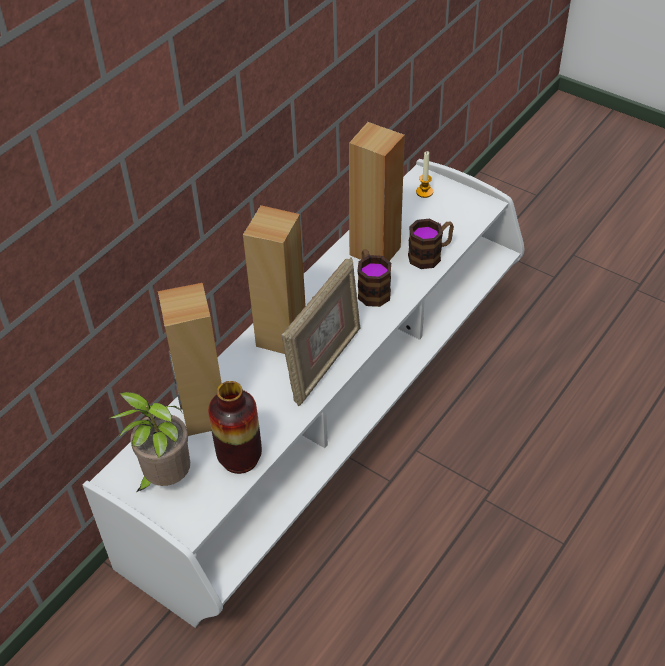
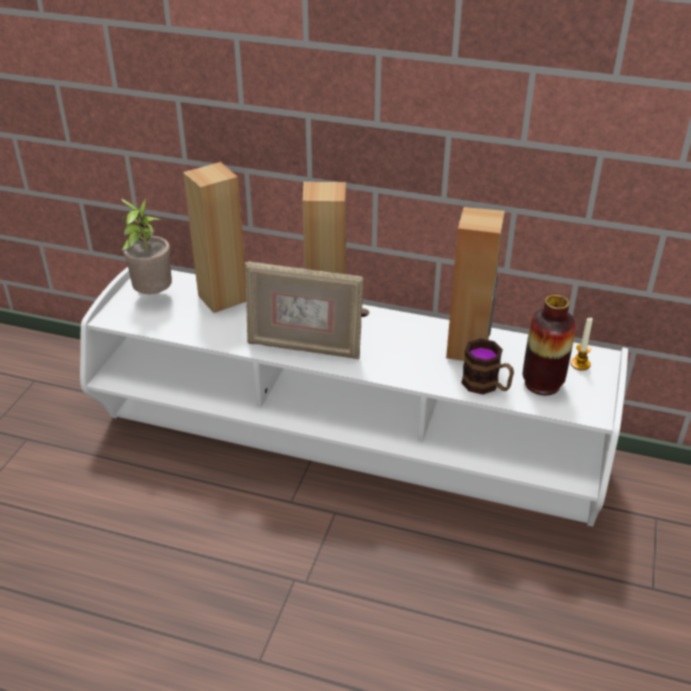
camera: 70 degrees right, 10 degrees down
vase [208,381,262,474] -> vase moved to [522,295,576,395]
mug [358,249,391,307] -> none

